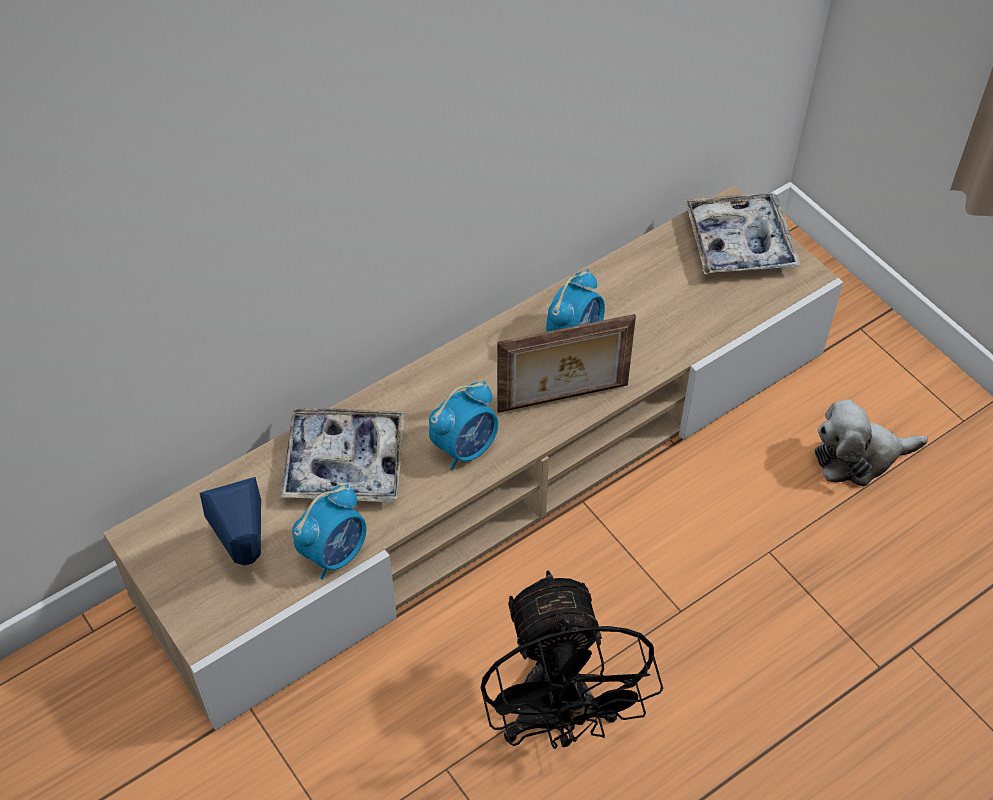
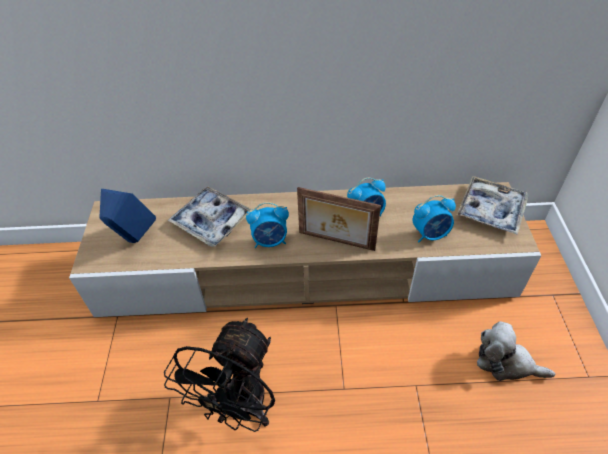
camera: 35 degrees right, 5 degrees down
alarm clock [292,484,367,579] -> alarm clock moved to [413,195,456,243]

